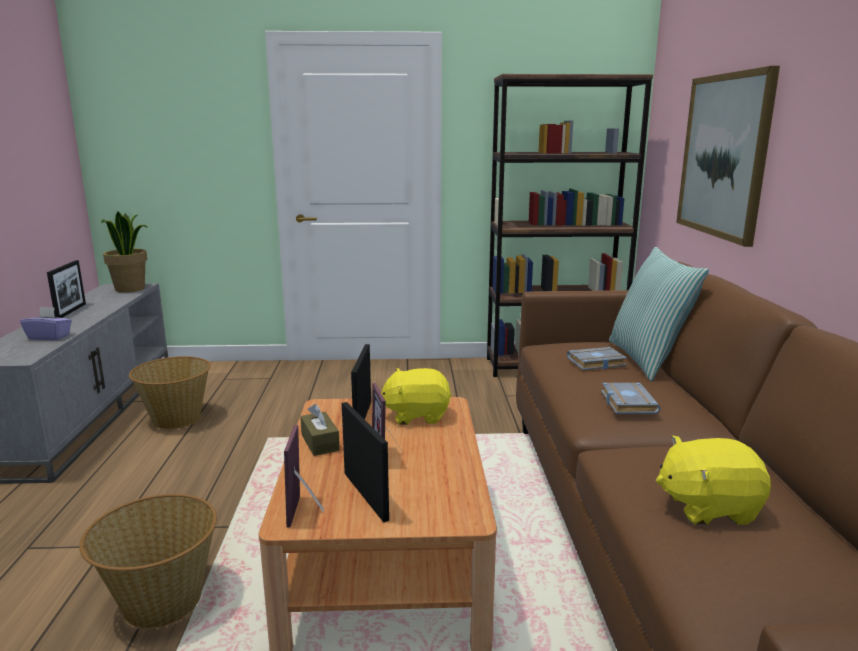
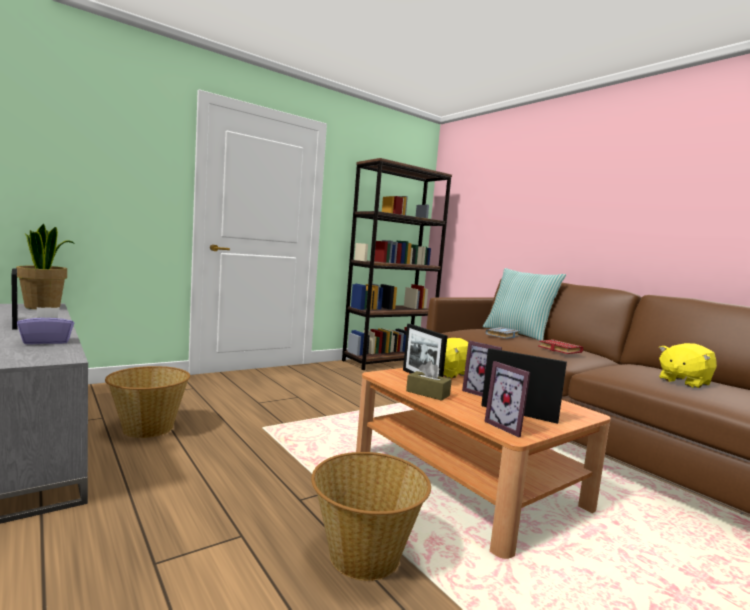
camera: 35 degrees left, 10 degrees down
grey book [601,382,661,414] -> red book [538,340,583,354]
picture [676,66,780,247] -> none

